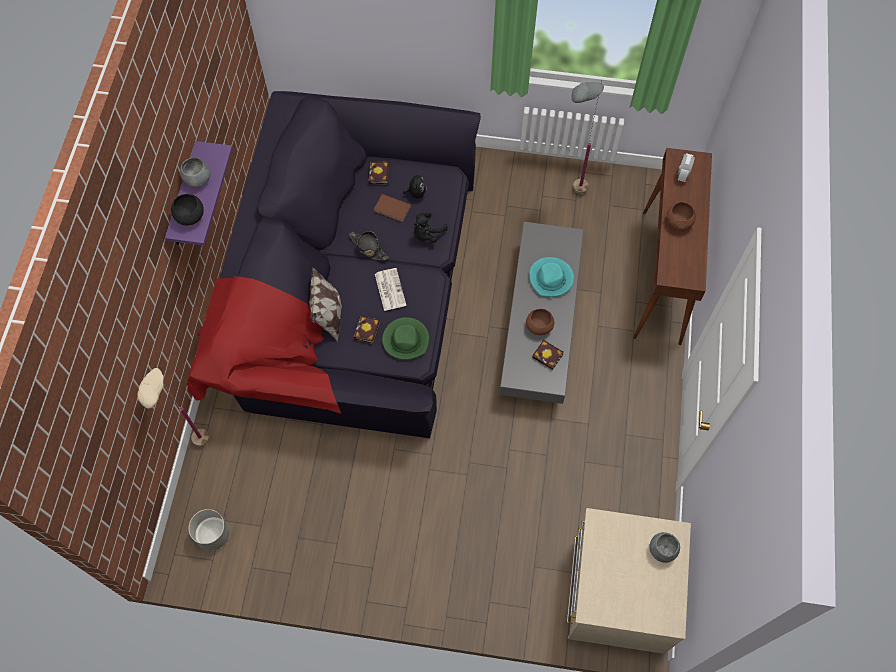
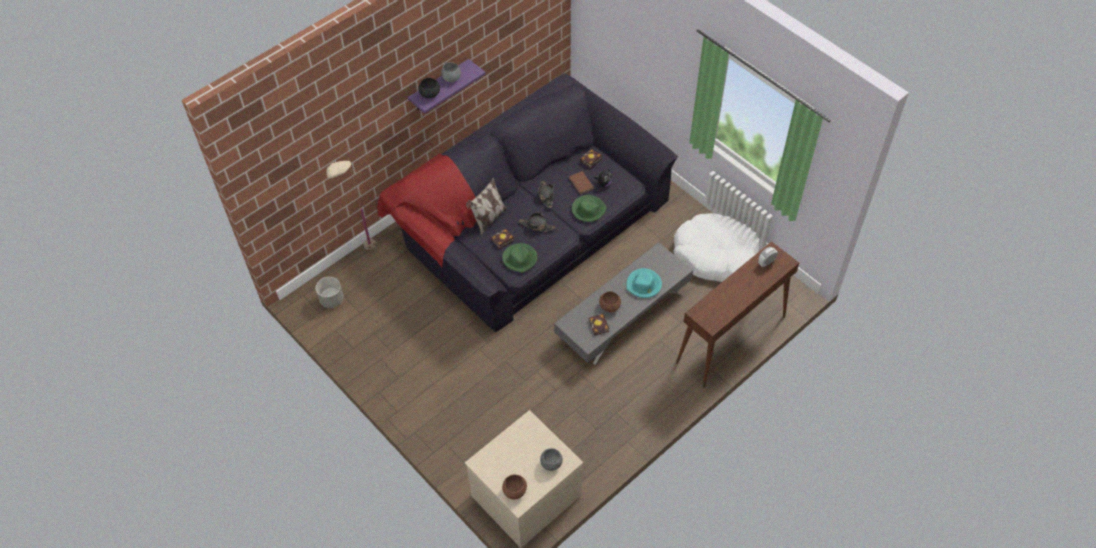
camera: 40 degrees right, 10 degrees down
newspaper [375,268,406,311] -> black hat [519,212,556,232]
black plush toy [414,212,448,243] -> green hat [572,195,607,222]
grey floor lamp [572,81,604,194] -> white dog bed [673,213,760,282]
brown bowl [667,202,696,231] -> brown bowl moved to [502,475,527,499]

